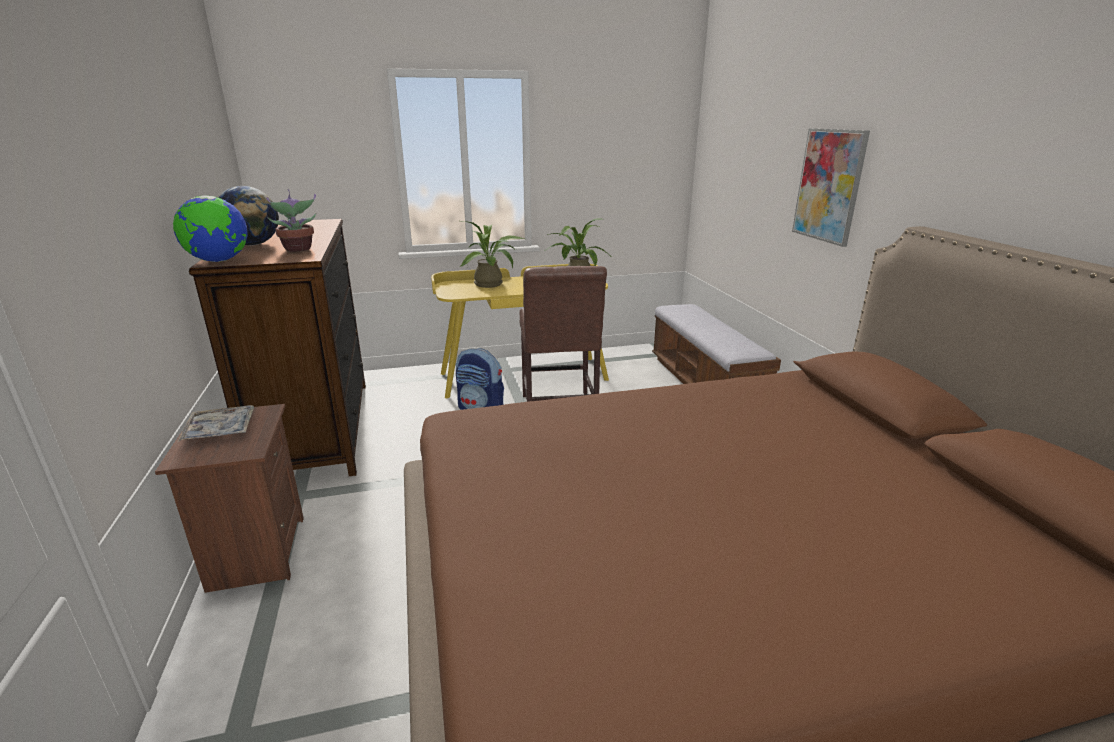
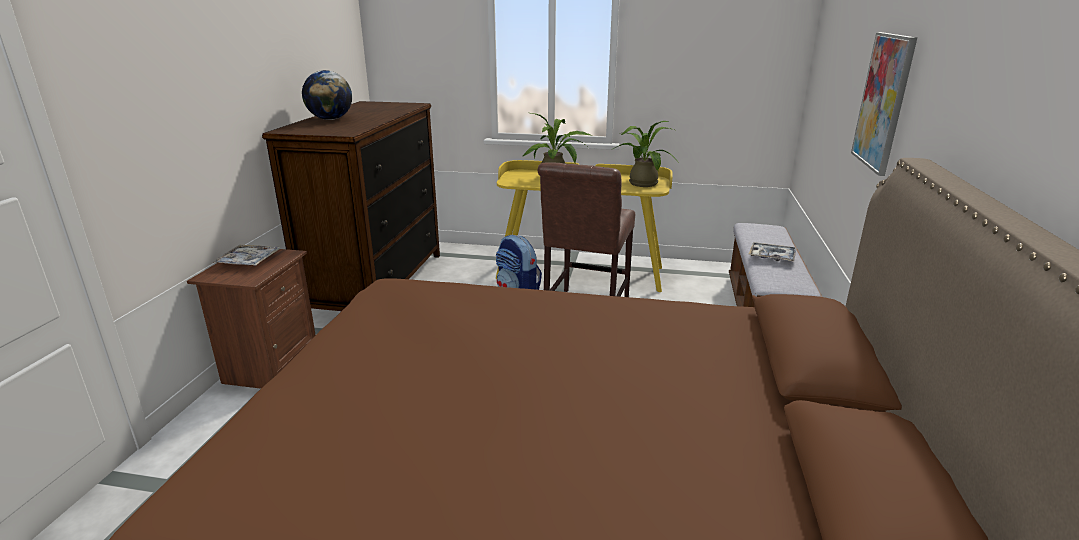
camera: 25 degrees right, 0 degrees up
globe [173,196,247,262] -> none
potted plant [266,189,316,252] -> none
none -> tray [749,242,797,262]

